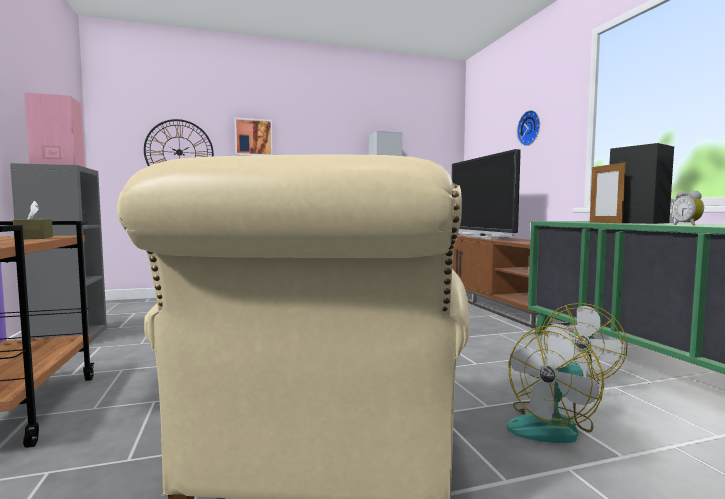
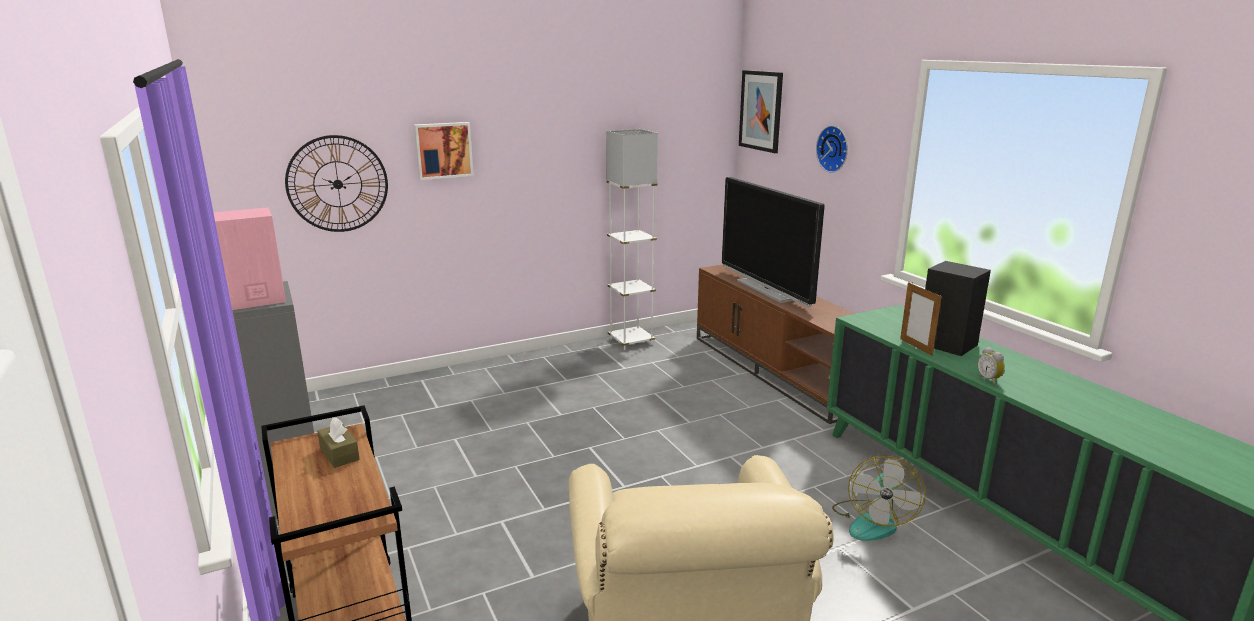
camera: 10 degrees left, 15 degrees up
fan [507,326,604,443] -> none
none -> picture [739,70,783,153]

